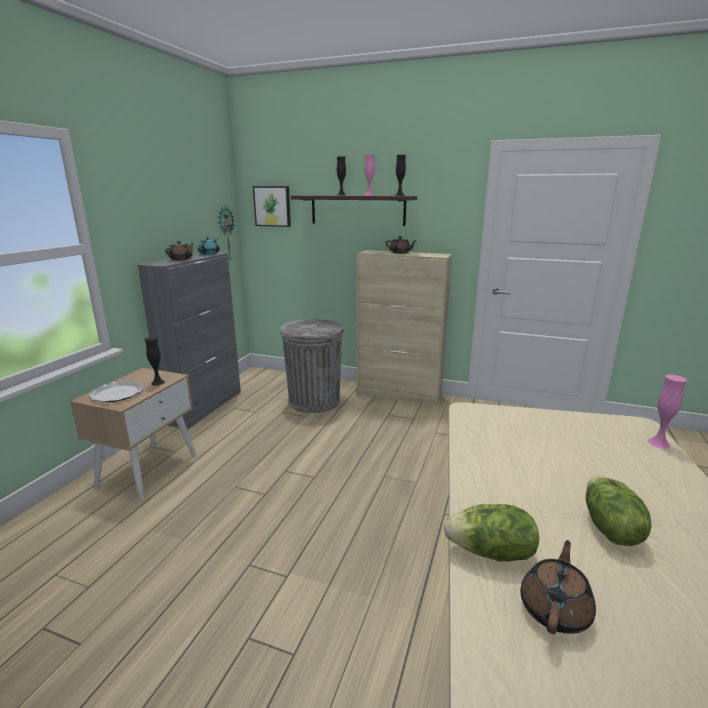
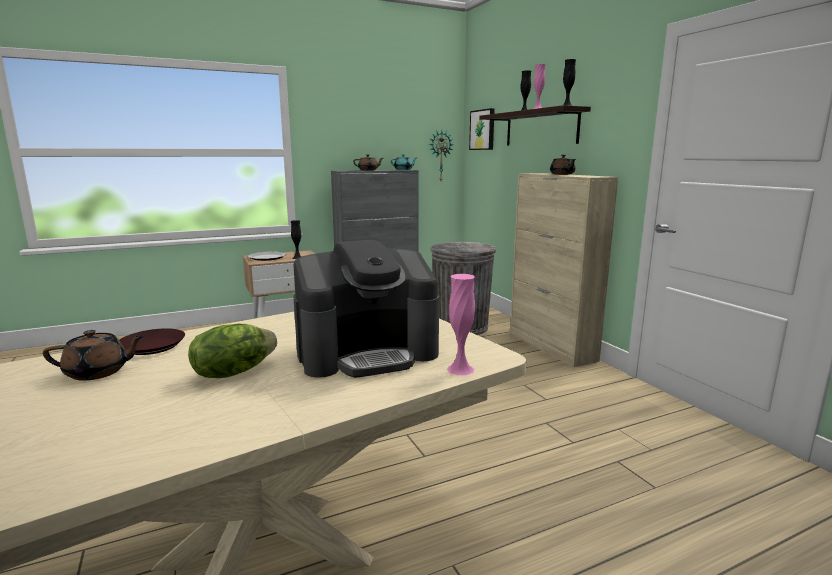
camera: 45 degrees right, 5 degrees down
lettuce [444,504,539,562] -> brown plate [119,328,185,355]
none -> coffee machine [293,240,439,378]

